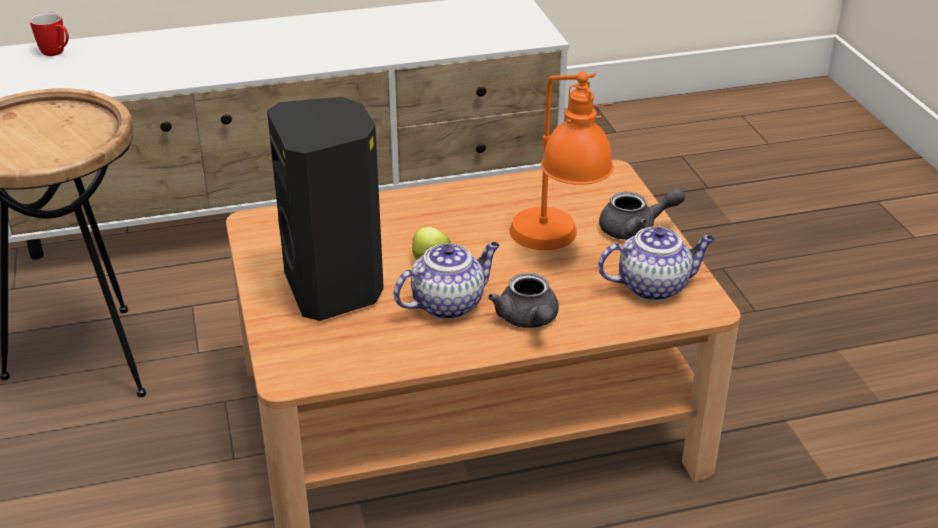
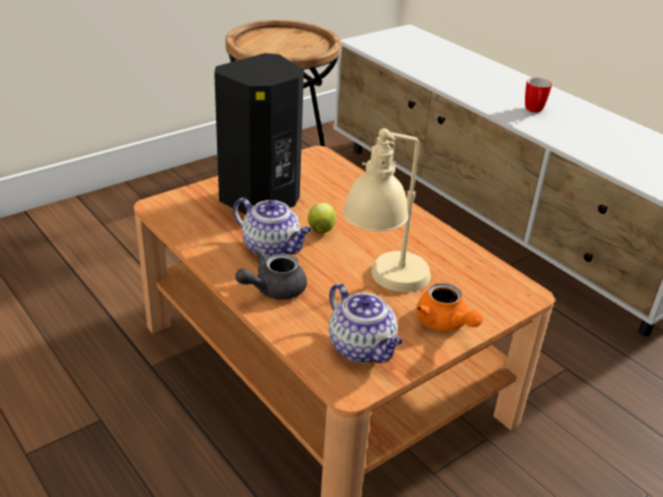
camera: 65 degrees right, 0 degrees up
mug [30,12,69,56] -> mug moved to [525,78,552,112]
orange table lamp [509,71,614,250] -> beige table lamp [343,128,431,292]
grey teapot [599,188,685,240] -> orange teapot [416,283,483,331]

